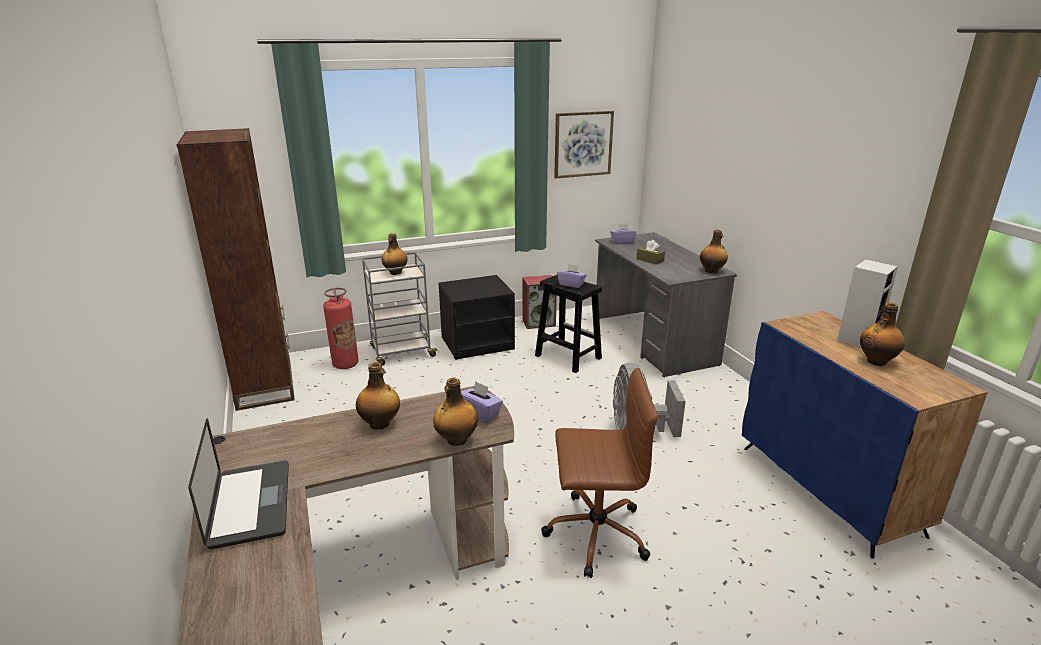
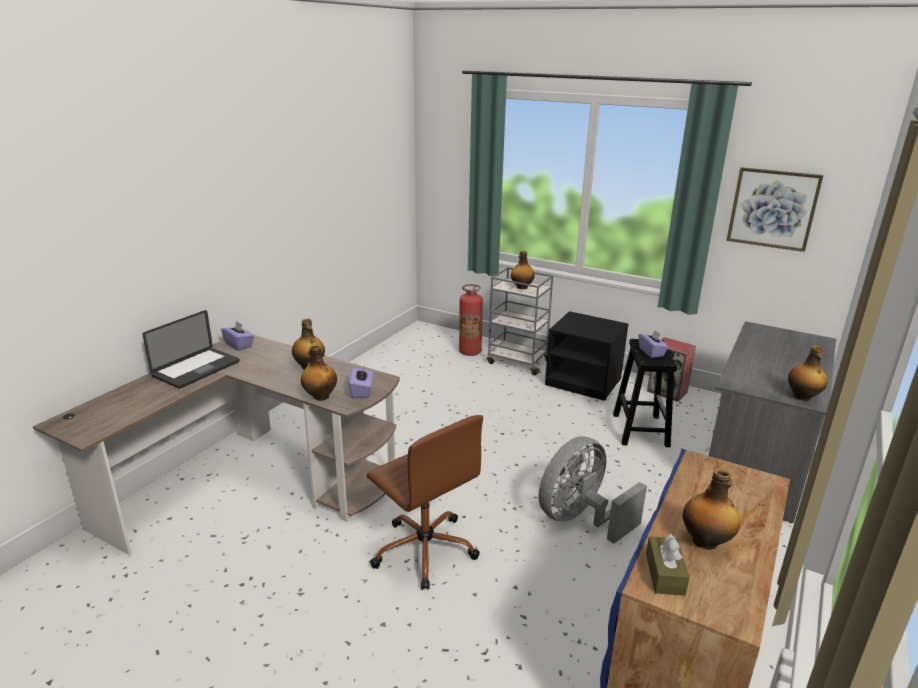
camera: 50 degrees right, 0 degrees up
brown bookcase [177,128,295,411] -> none
purple tissue box [610,223,637,244] -> purple tissue box moved to [221,321,254,351]
brown tissue box [637,240,665,265] -> brown tissue box moved to [646,534,689,596]
speaker [837,259,898,347] -> none

